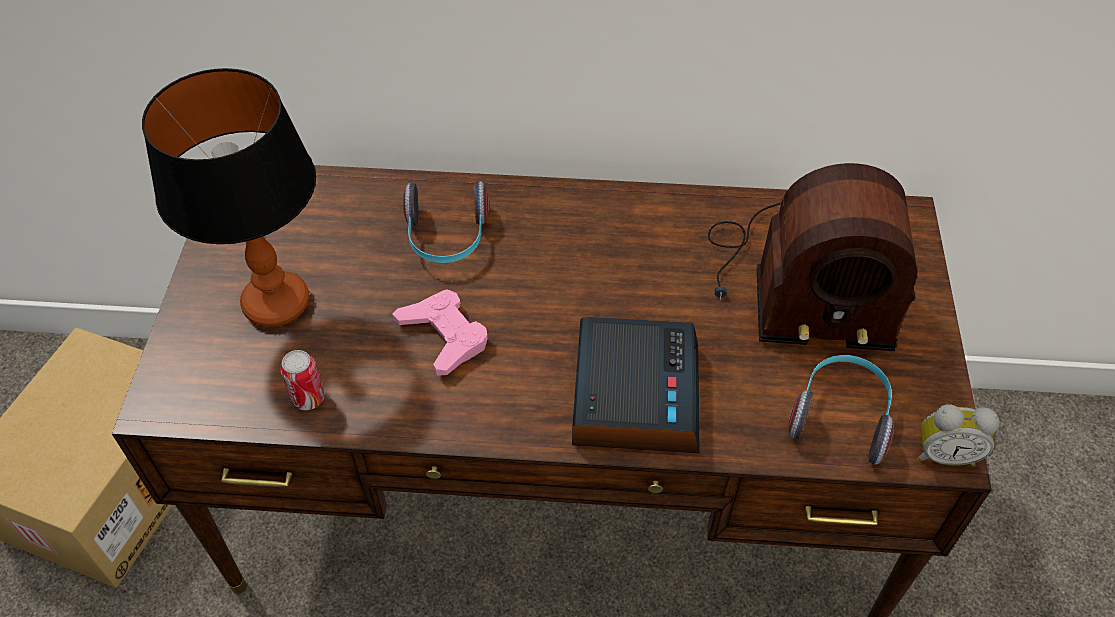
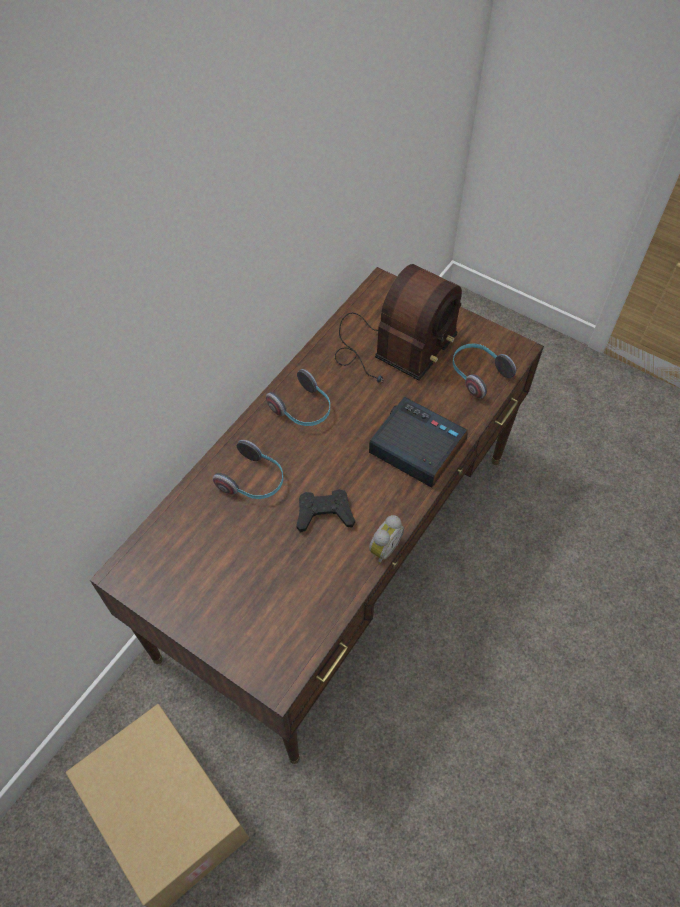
camera: 60 degrees left, 5 degrees up
table lamp [142,68,316,327] -> none
can [280,350,325,410] -> none
pink game controller [392,289,488,376] -> black game controller [296,489,355,532]
alarm clock [917,404,999,467] -> alarm clock moved to [369,515,404,564]
none -> headphones [266,369,330,426]

